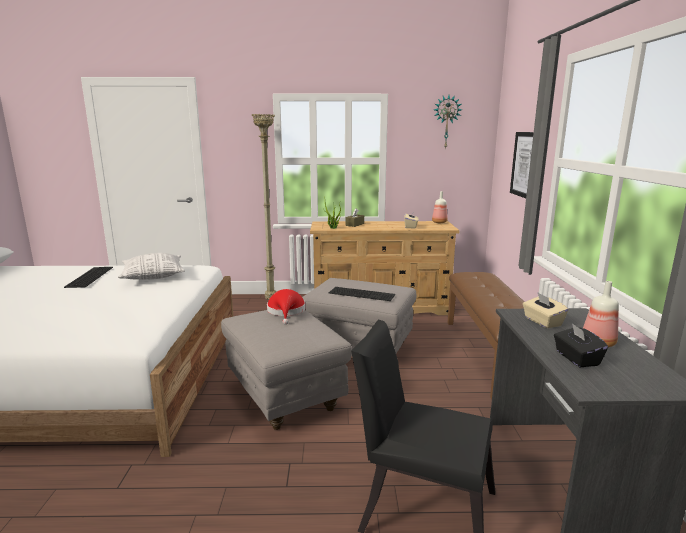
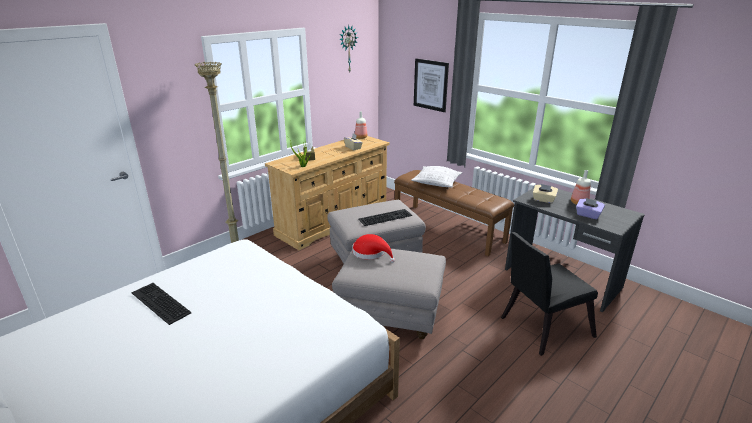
camera: 45 degrees left, 10 degrees up
pillow [118,253,185,280] -> pillow moved to [411,166,462,187]
black tissue box [554,323,608,367] -> purple tissue box [576,198,605,219]

